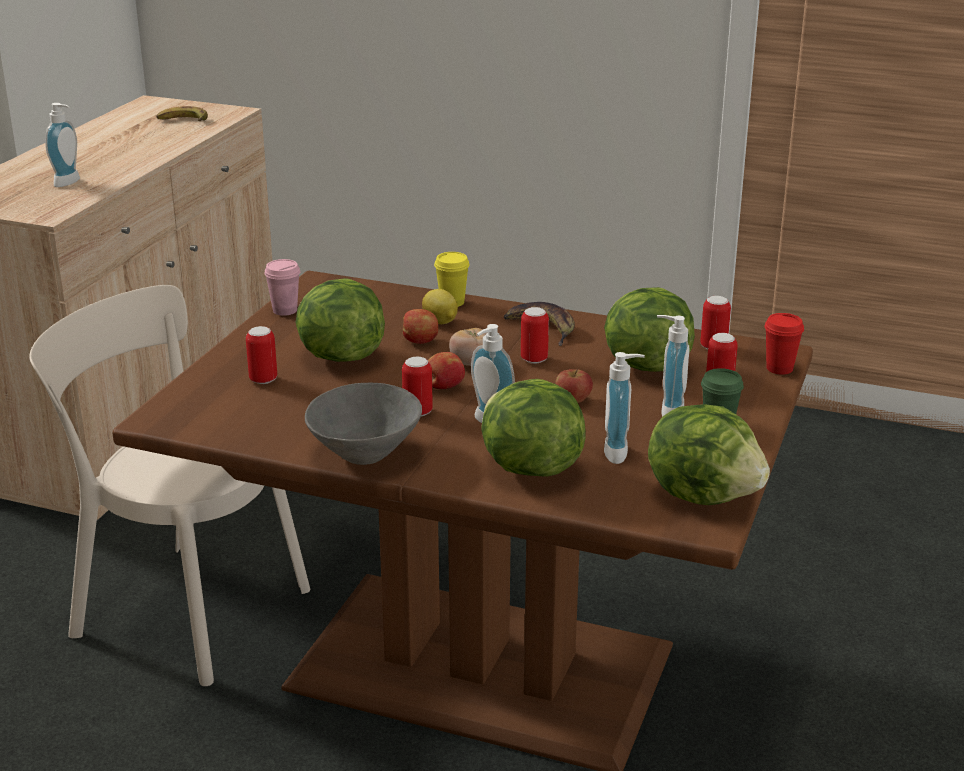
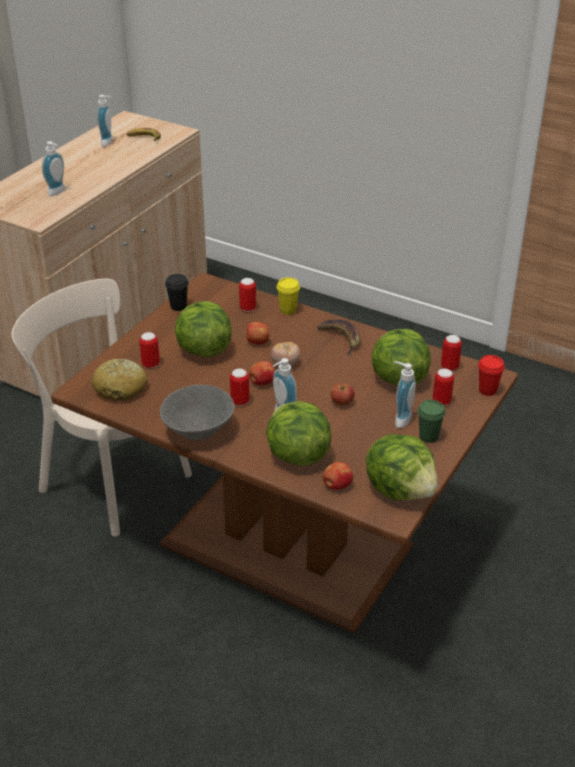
camera: 10 degrees right, 10 degrees up
pink cup [264,259,300,316] -> black cup [165,274,189,311]
lemon [422,289,458,324] -> none
can [521,307,549,364] -> can moved to [239,278,256,312]
soap dispenser [604,352,645,464] -> soap dispenser moved to [97,95,113,147]
none -> bread [92,359,147,401]
none -> apple [323,462,353,490]

